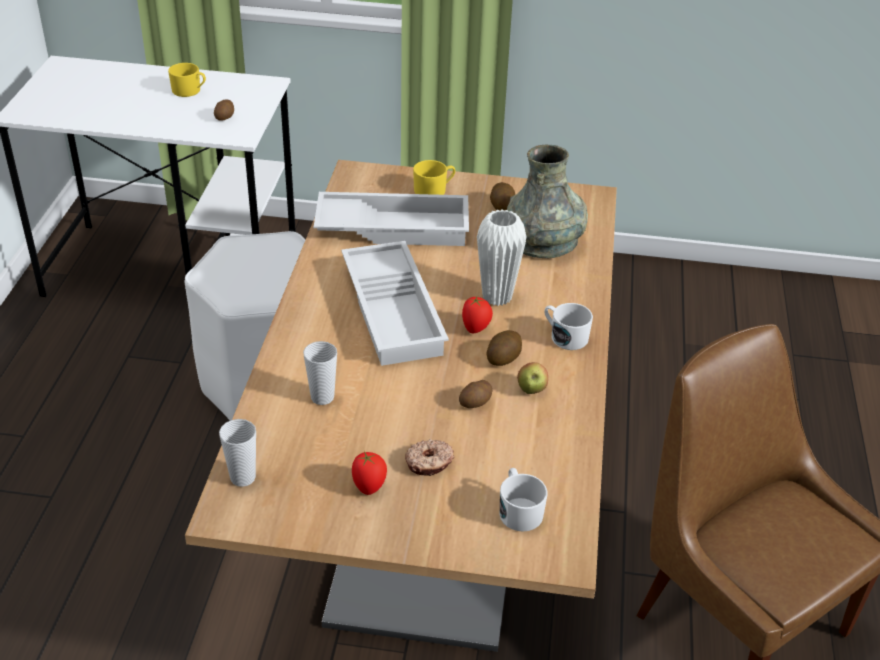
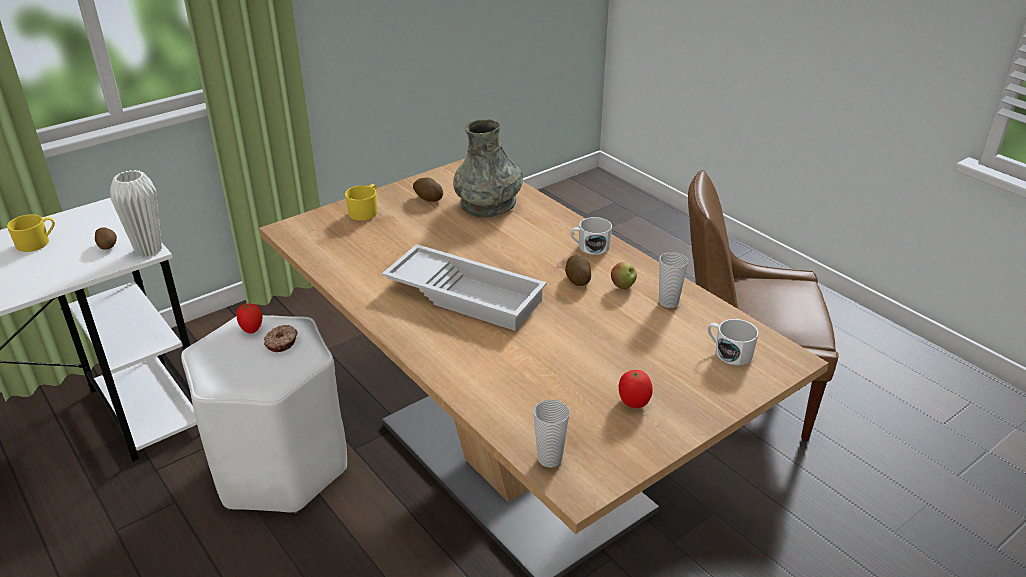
camera: 45 degrees left, 5 degrees down
cup [303,341,337,405] -> cup moved to [659,252,688,308]
white tray [314,192,469,246] -> none
donut [405,439,454,476] -> donut moved to [264,325,298,352]
potato [459,380,492,408] -> none
tomato [462,296,493,333] -> tomato moved to [236,303,262,334]
white vase [477,209,527,306] -> white vase moved to [110,170,162,257]

